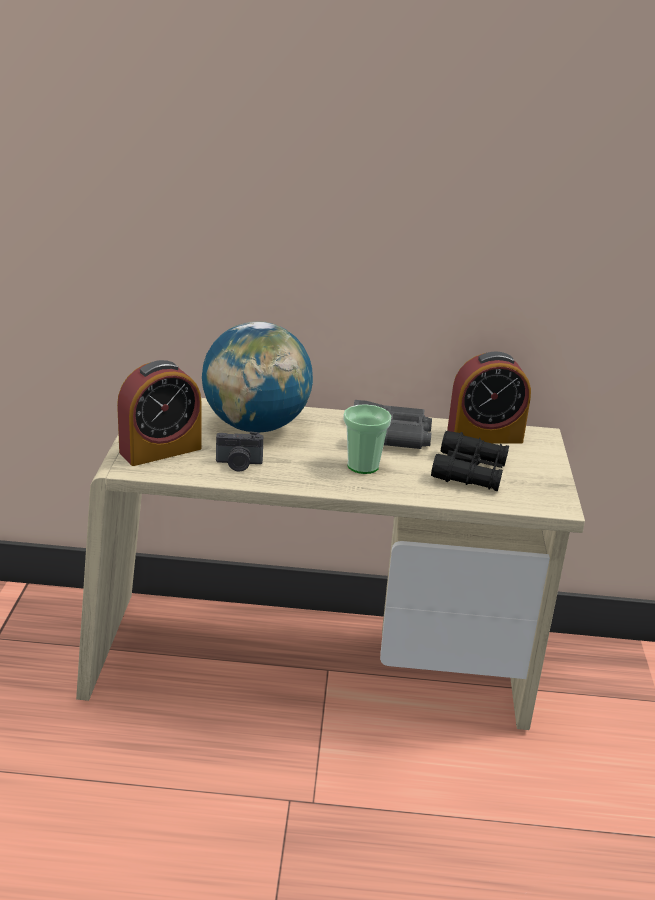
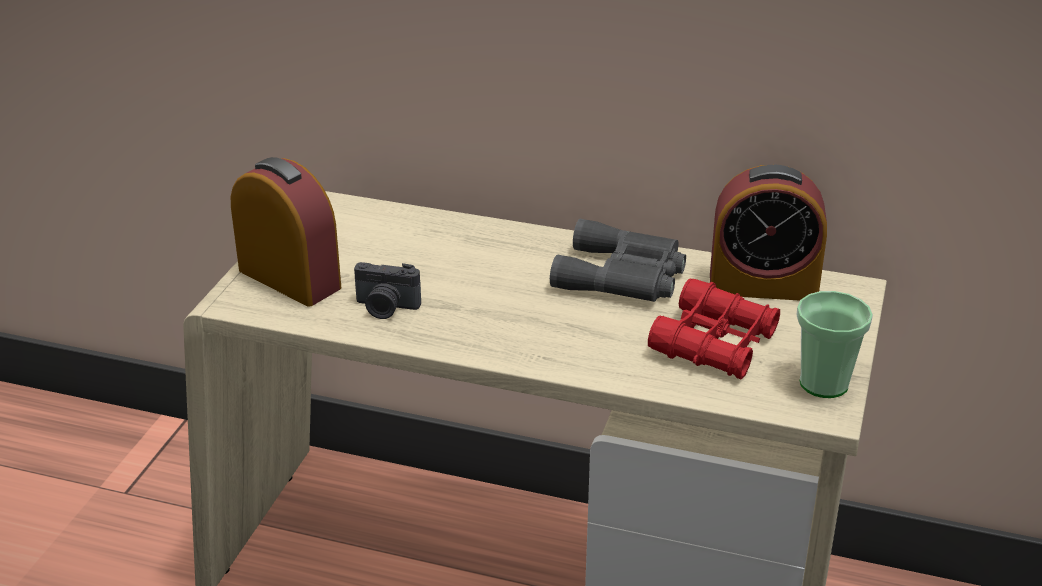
camera: 15 degrees right, 5 degrees up
alarm clock [117,360,202,466] -> alarm clock turned 120 degrees counterclockwise [231,157,341,307]
globe [202,321,313,433] -> none
cup [343,404,391,474] -> cup moved to [797,291,873,398]
black binoculars [431,431,509,491] -> red binoculars [648,278,780,380]

